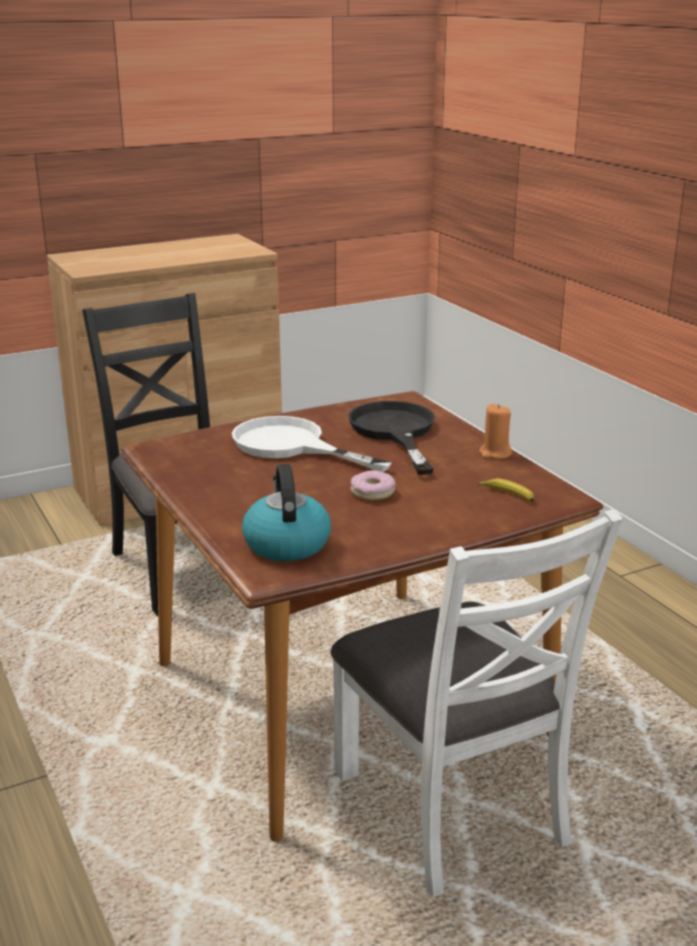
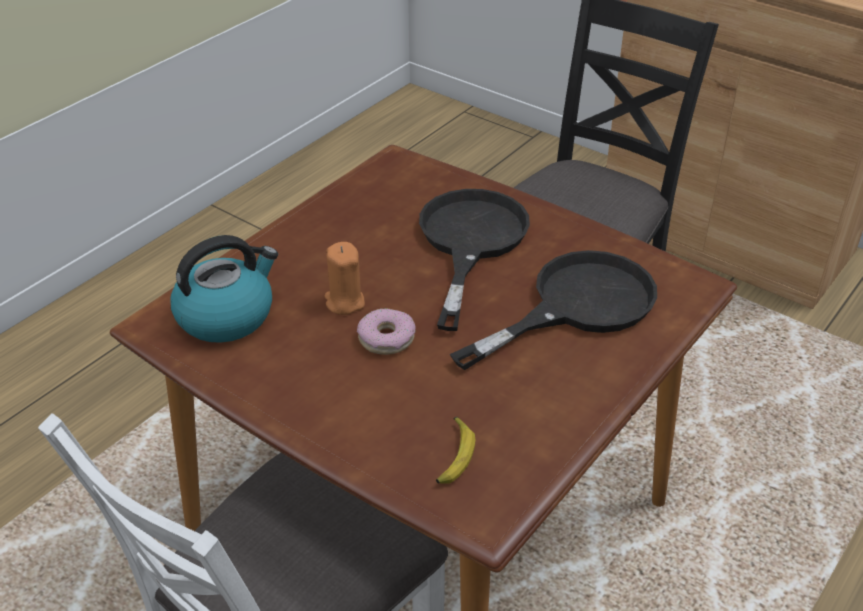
camera: 65 degrees right, 15 degrees up
white frying pan [232,416,392,472] -> black frying pan [419,189,530,331]
orange candle [479,404,512,459] -> orange candle moved to [325,242,365,315]

